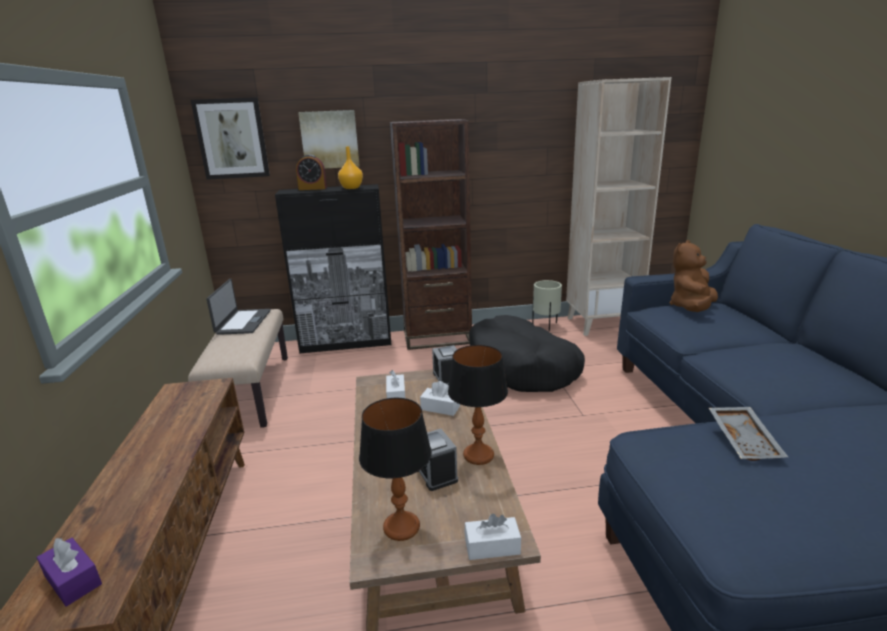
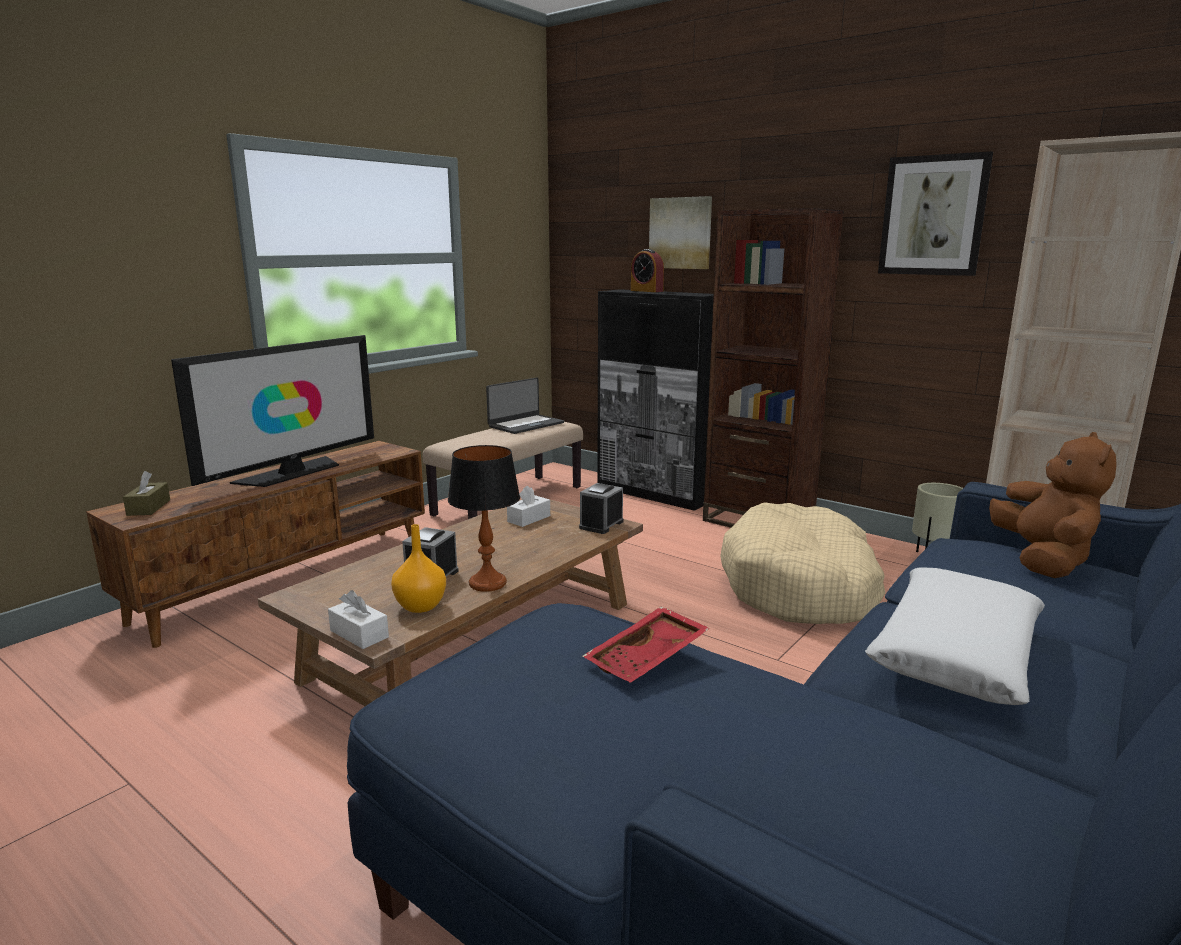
camera: 45 degrees right, 5 degrees down
purple tissue box [37,538,102,607] -> brown tissue box [123,471,170,516]
picture [191,97,270,180] -> picture moved to [878,151,993,276]
orange vase [338,146,363,189] -> orange vase moved to [391,524,446,613]
table lamp [359,398,432,541] -> none
white tissue box [420,381,460,416] -> none
black dog bed [469,315,585,392] -> beige dog bed [720,502,885,624]
brown plush toy [670,240,718,312] -> brown plush toy turned 105 degrees clockwise [989,432,1117,578]
grey tray [709,407,788,461] -> red tray [582,607,710,683]
none -> television [171,335,374,487]
none -> white pillow [865,567,1045,705]

